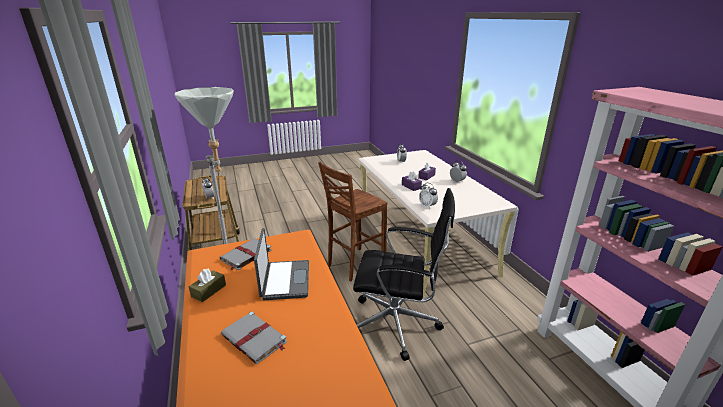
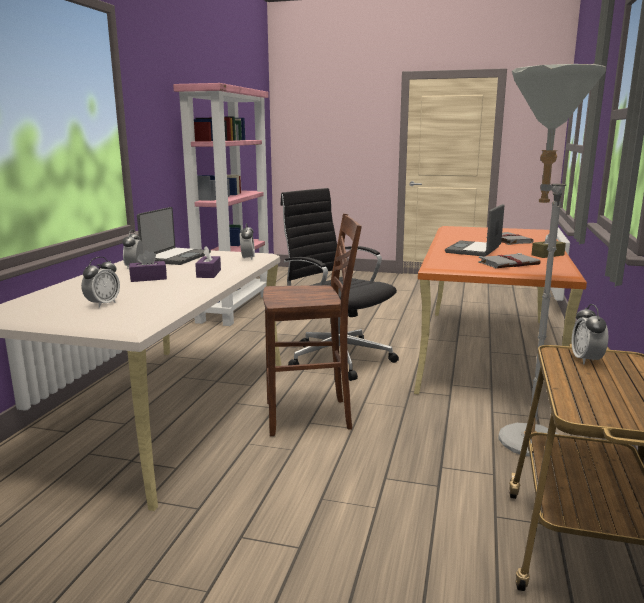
camera: 145 degrees left, 10 degrees down
none -> laptop [137,207,211,265]

